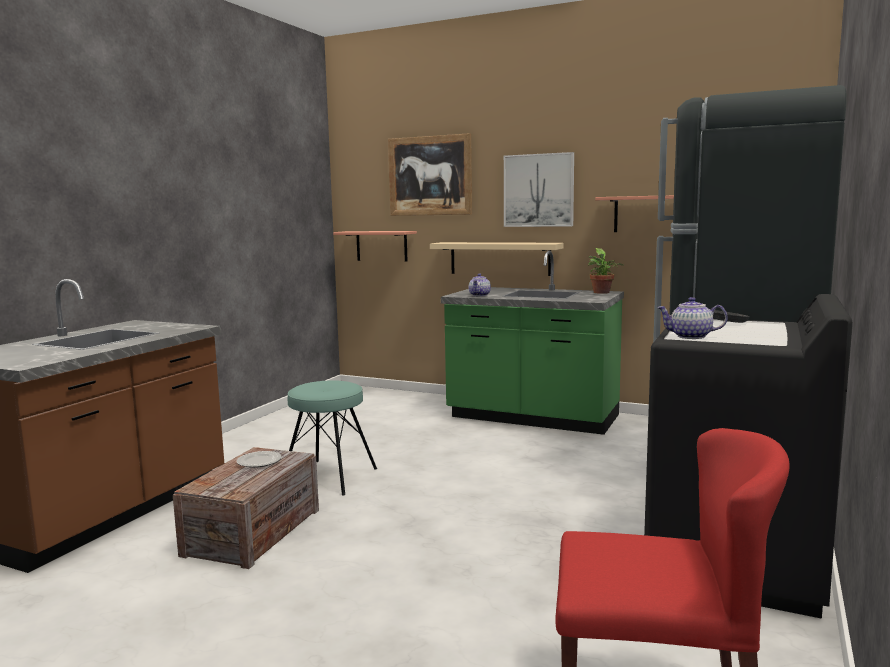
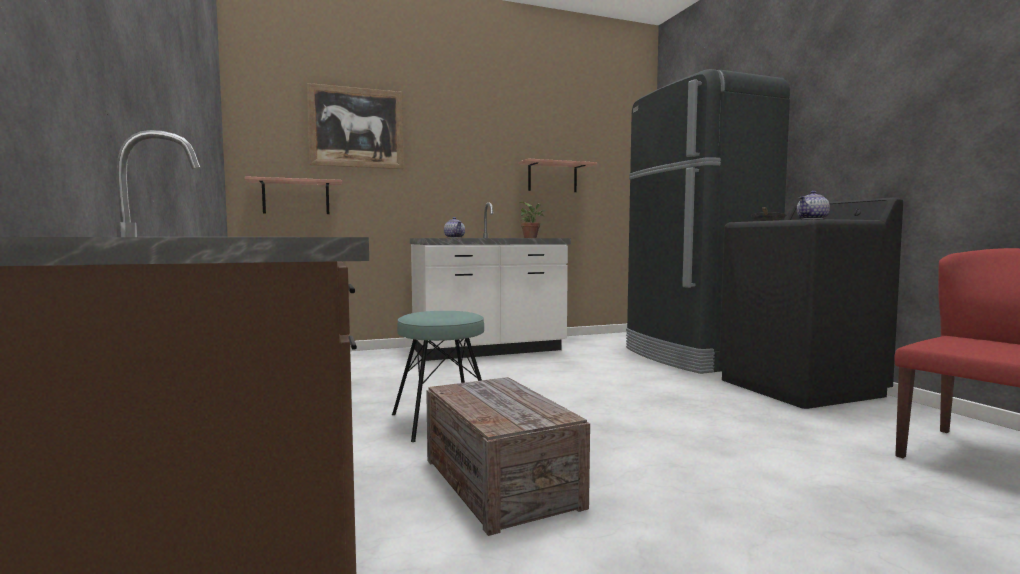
camera: 45 degrees left, 5 degrees down
plate [237,451,282,468] -> none
beige shelf [430,242,564,276] -> none
green counter [441,251,624,435] -> white counter [410,203,571,361]
picture [504,152,574,227] -> none

